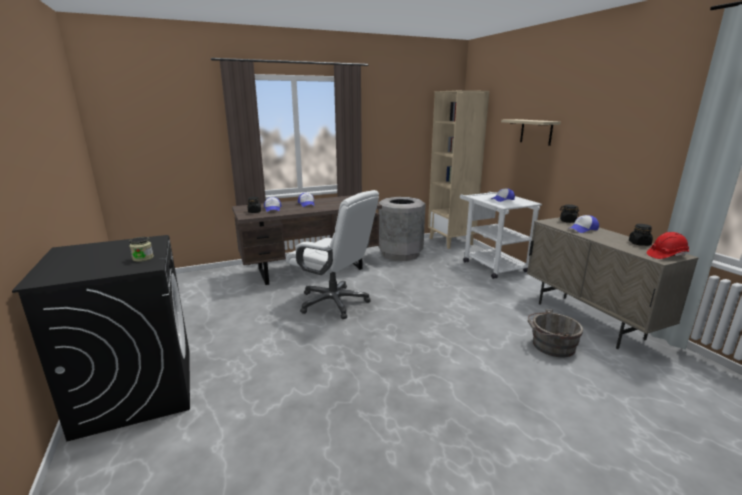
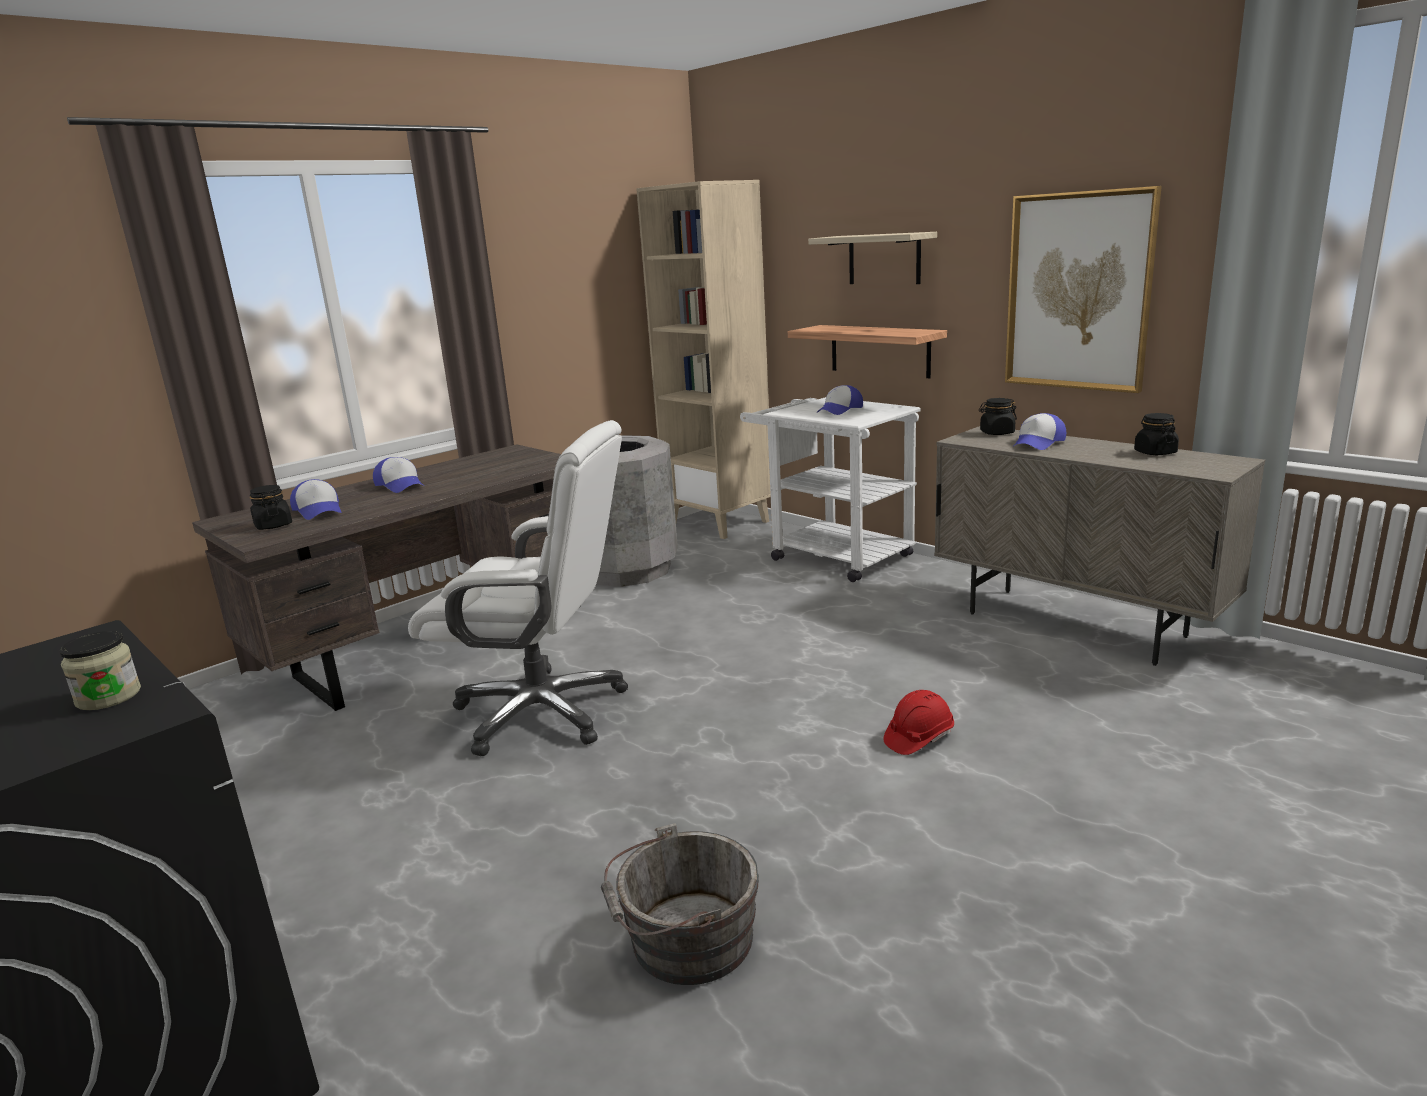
camera: 20 degrees left, 0 degrees up
grey bucket [528,309,583,357] -> grey bucket moved to [601,823,759,985]
red hard hat [647,232,689,259] -> red hard hat moved to [883,690,954,755]
none -> shelf [788,325,947,378]
none -> picture [1005,186,1162,393]

